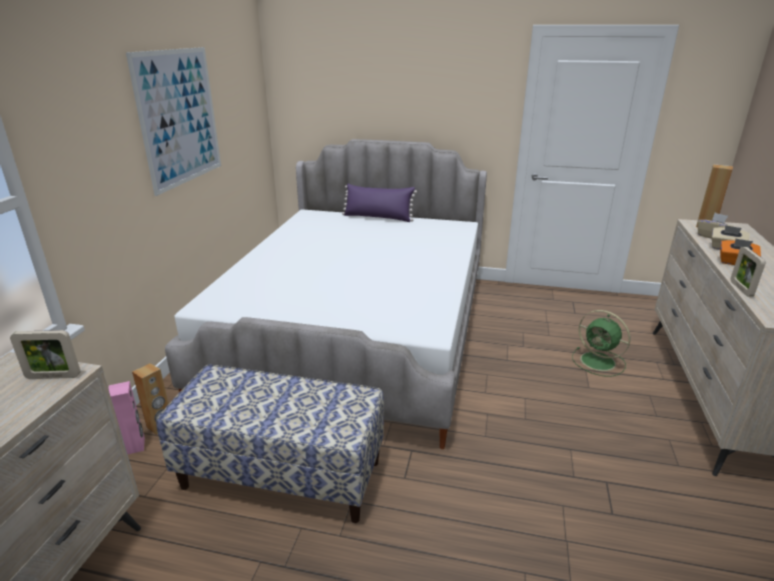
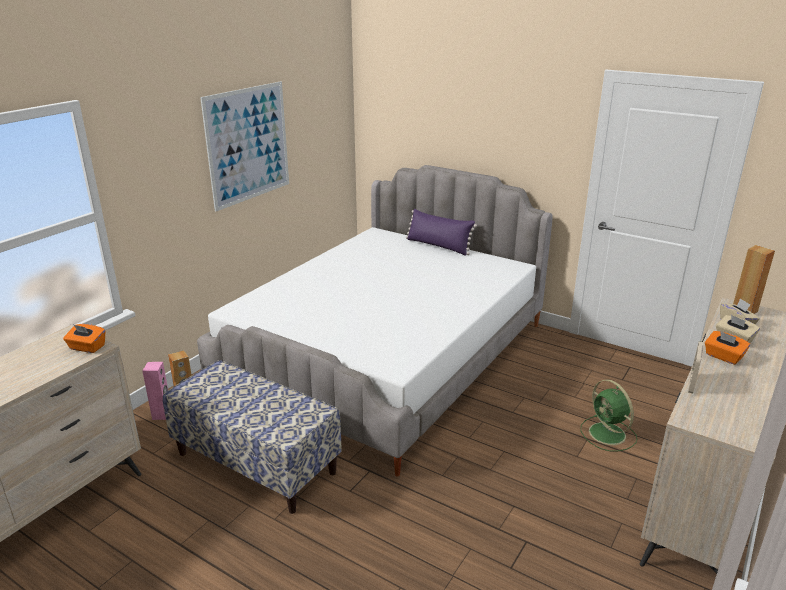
camera: 20 degrees right, 0 degrees up
picture frame [10,330,81,379] -> orange tissue box [63,324,105,353]

